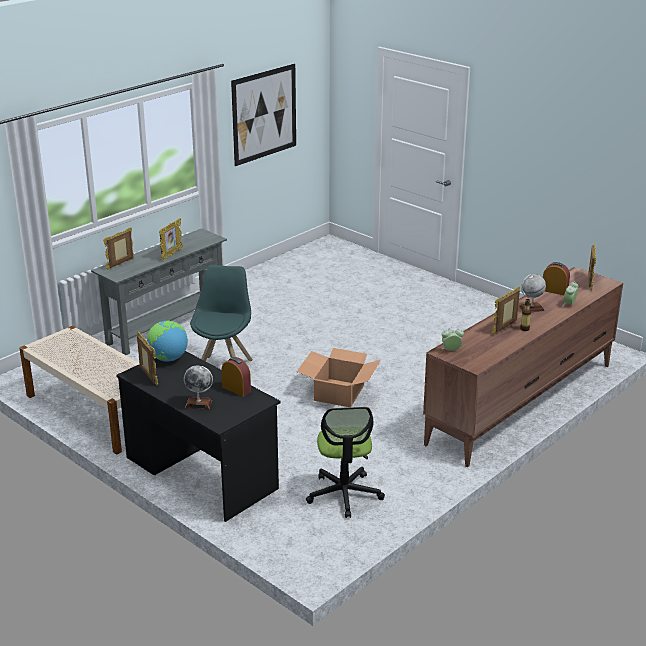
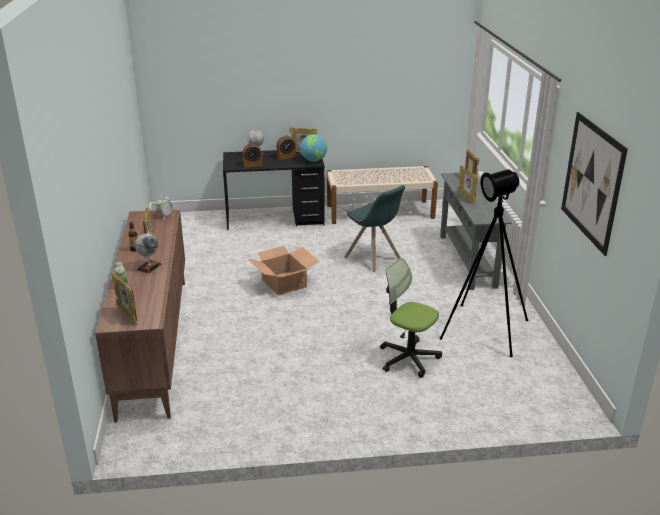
camera: 130 degrees right, 0 degrees up
office chair [306,407,385,518] -> office chair moved to [380,258,442,378]
alarm clock [543,262,570,295] -> alarm clock moved to [277,136,296,160]
none -> black floor lamp [440,169,528,357]

